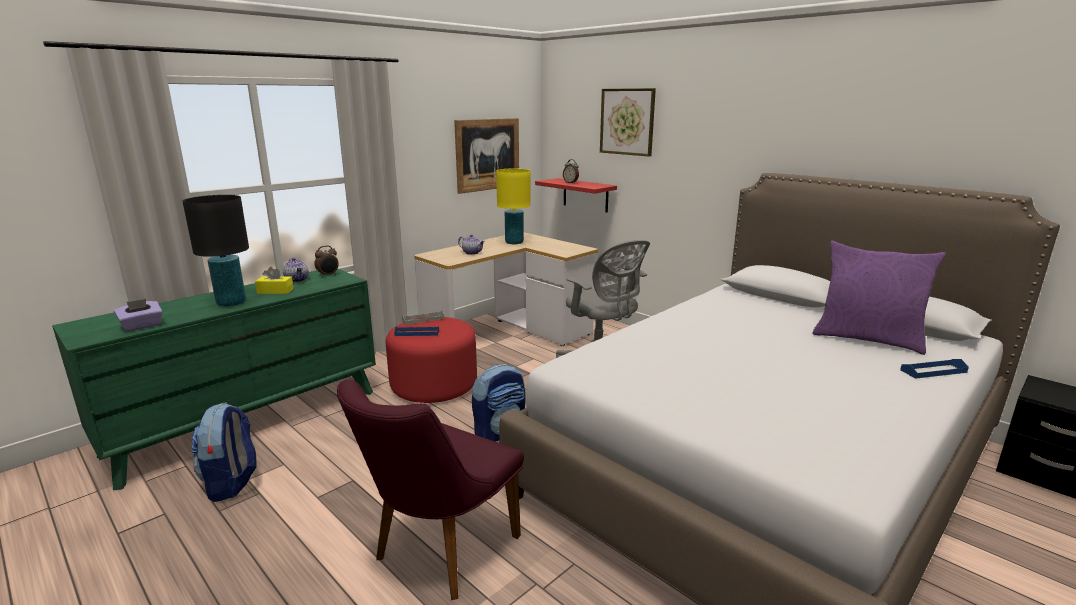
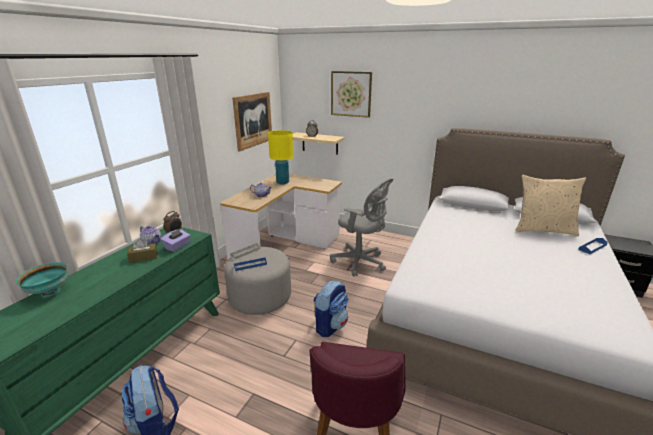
camera: 20 degrees left, 5 degrees up
purple tissue box [114,299,163,332] -> purple tissue box moved to [160,228,191,252]
black table lamp [182,195,249,307] -> none
yellow tissue box [255,267,294,294] -> brown tissue box [127,239,158,263]
red ottoman [386,317,477,403] -> grey ottoman [224,247,291,315]
red shelf [535,178,617,212] -> beige shelf [293,132,345,155]
purple pillow [813,241,946,355] -> beige pillow [516,175,586,237]
none -> turquoise bowl [15,262,68,297]

